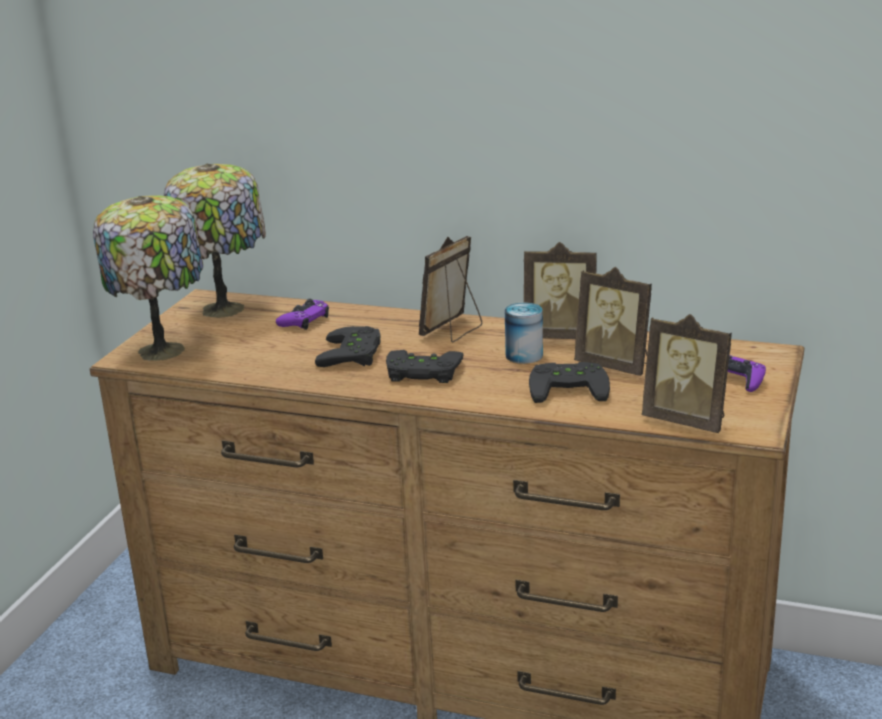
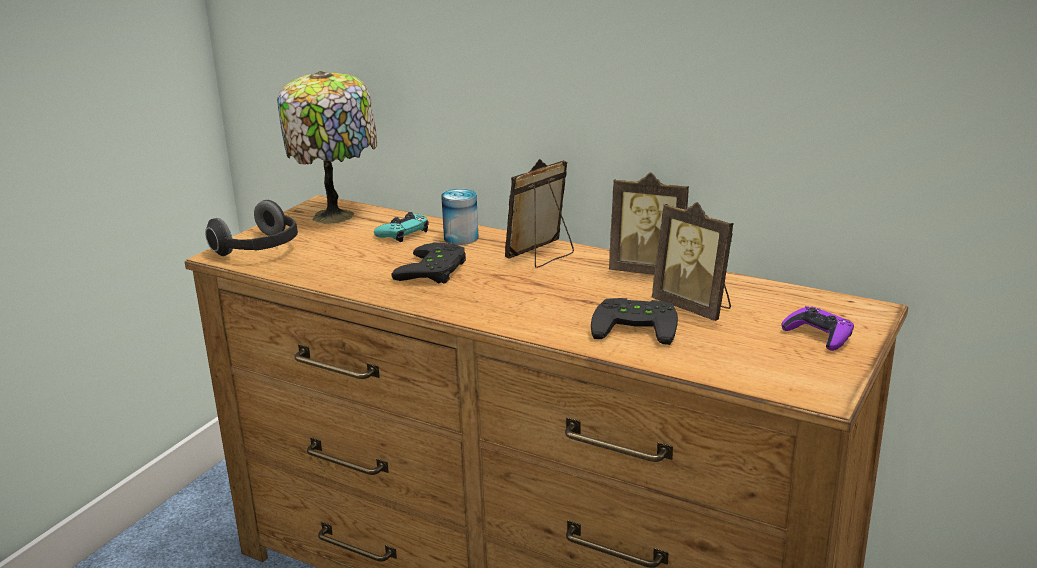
camera: 10 degrees right, 0 degrees up
table lamp [93,195,203,361] -> headphones [205,200,298,256]
purple game controller [276,299,329,330] -> turquoise game controller [374,212,428,242]
black game controller [386,350,464,383] -> none
can [505,302,543,364] -> can moved to [441,189,479,245]
picture frame [642,314,732,433] -> none

